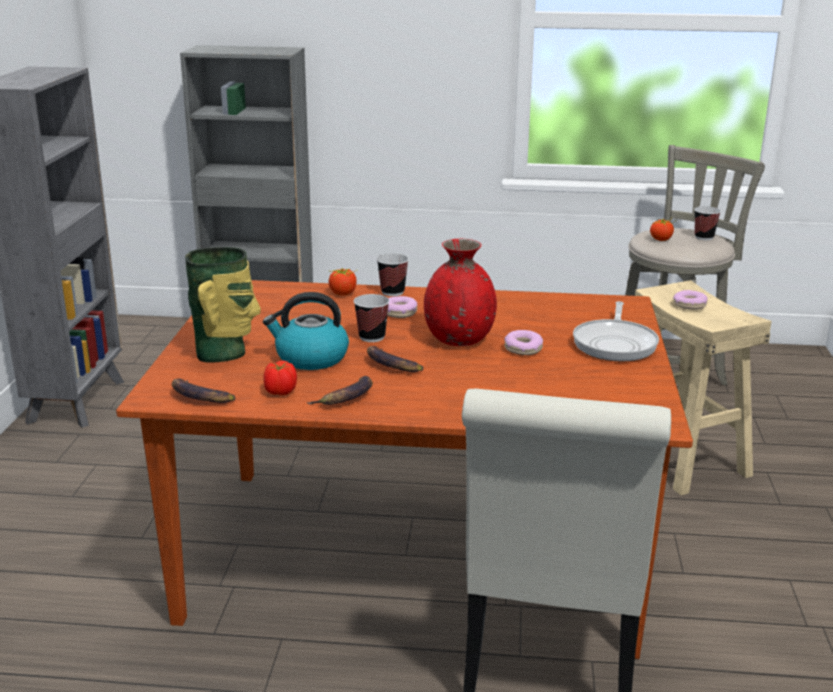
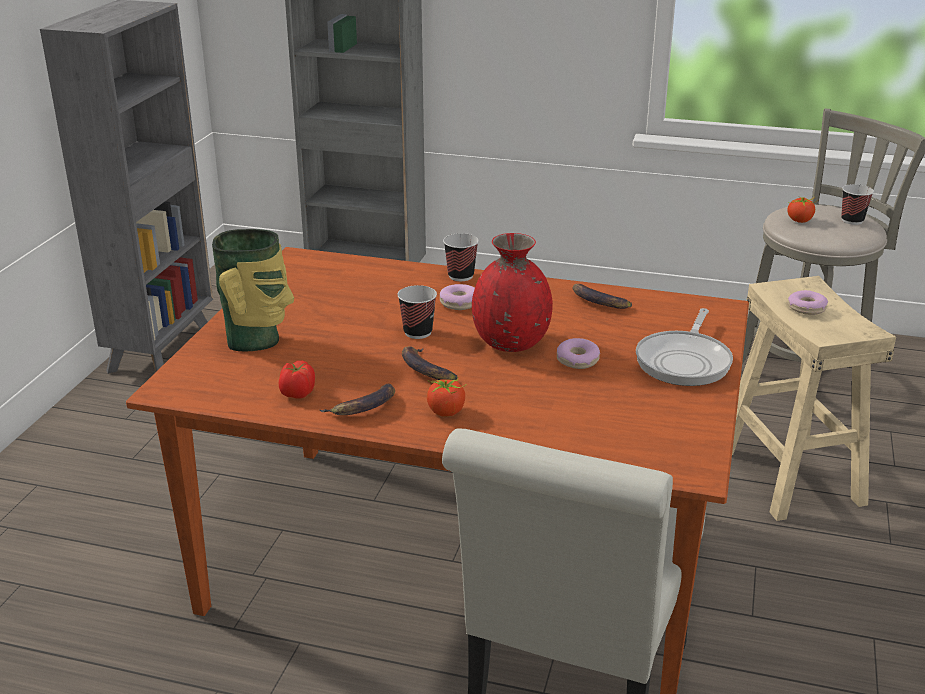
camera: 10 degrees right, 5 degrees up
banana [172,379,236,403] -> banana moved to [572,284,632,309]
kettle [263,292,349,370] -> none
tomato [328,268,357,295] -> tomato moved to [427,377,467,417]

